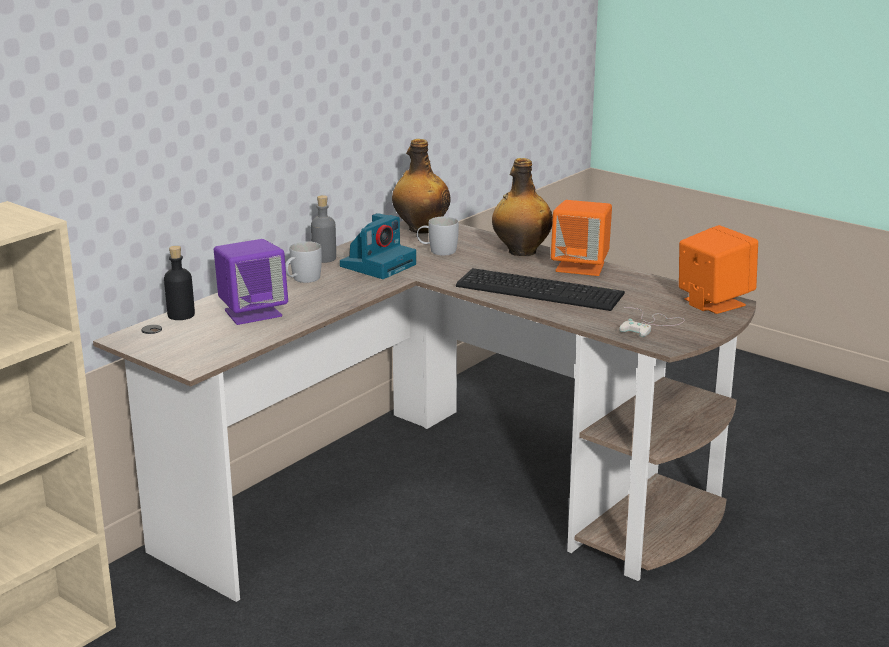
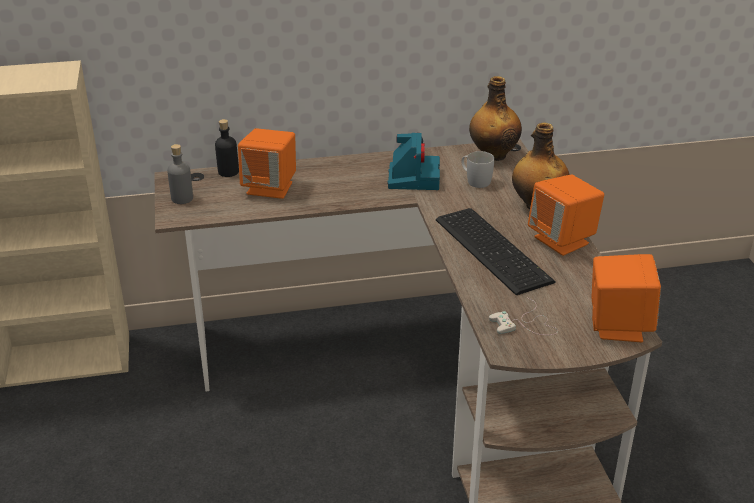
camera: 40 degrees right, 10 degrees up
purple speaker [214,239,288,325] -> orange speaker [238,128,296,199]
white mug [285,241,322,283] -> none
grey bottle [311,195,336,263] -> grey bottle moved to [167,144,193,204]
camera [340,213,416,279] -> camera turned 75 degrees counterclockwise [387,133,440,190]

